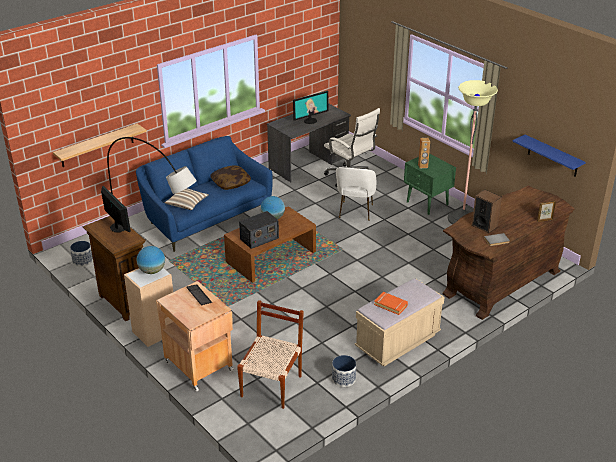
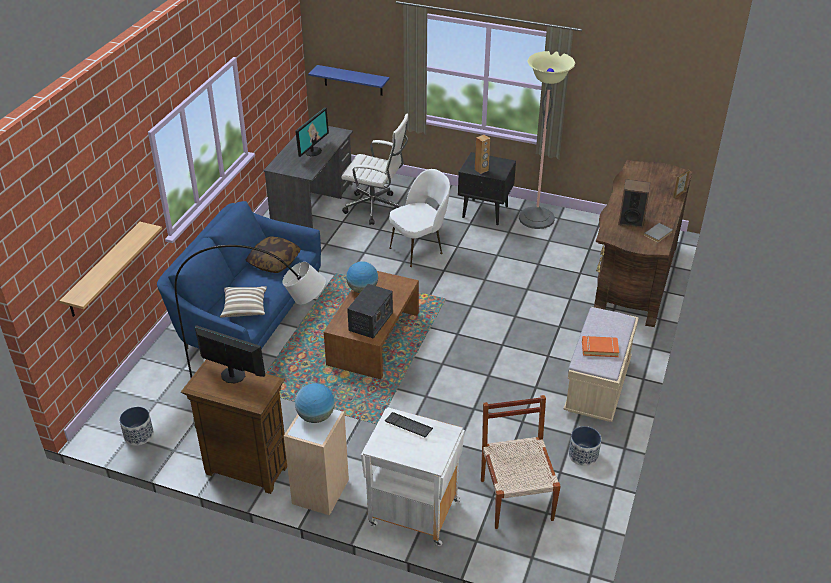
camera: 30 degrees left, 5 degrees up
brown cart [156,281,234,392] -> white cart [361,408,465,546]
white chair [336,167,376,221] -> white chair turned 105 degrees counterclockwise [389,169,450,267]
green nightstand [404,153,456,215] -> black nightstand [458,152,516,225]
blue shelf [512,135,586,177] -> blue shelf moved to [308,65,390,96]

